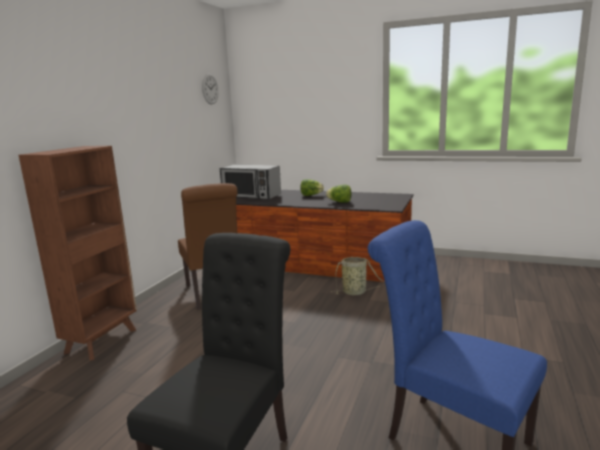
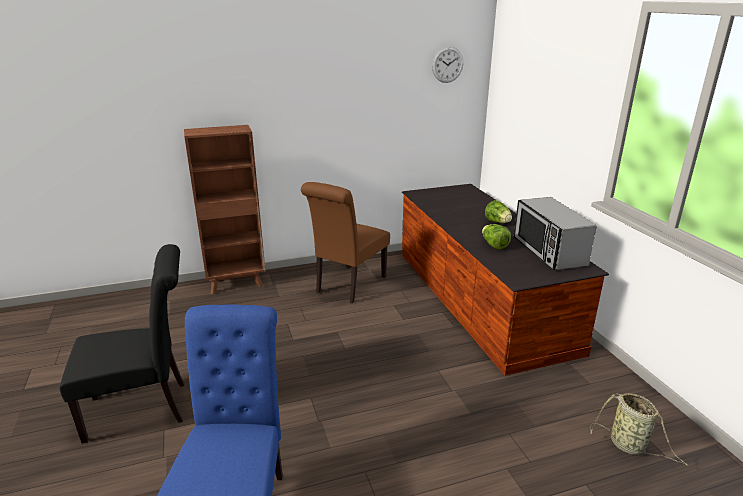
camera: 50 degrees right, 10 degrees up
microwave [220,164,281,199] -> microwave moved to [514,197,597,270]
basket [331,257,385,295] -> basket moved to [590,393,688,466]

